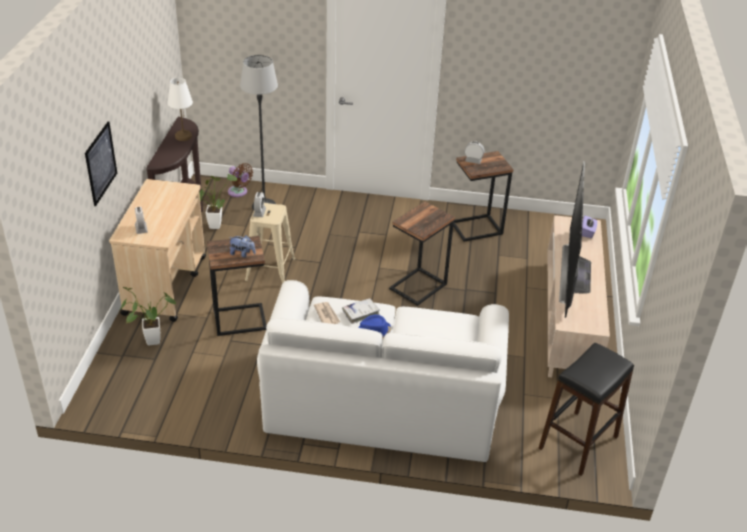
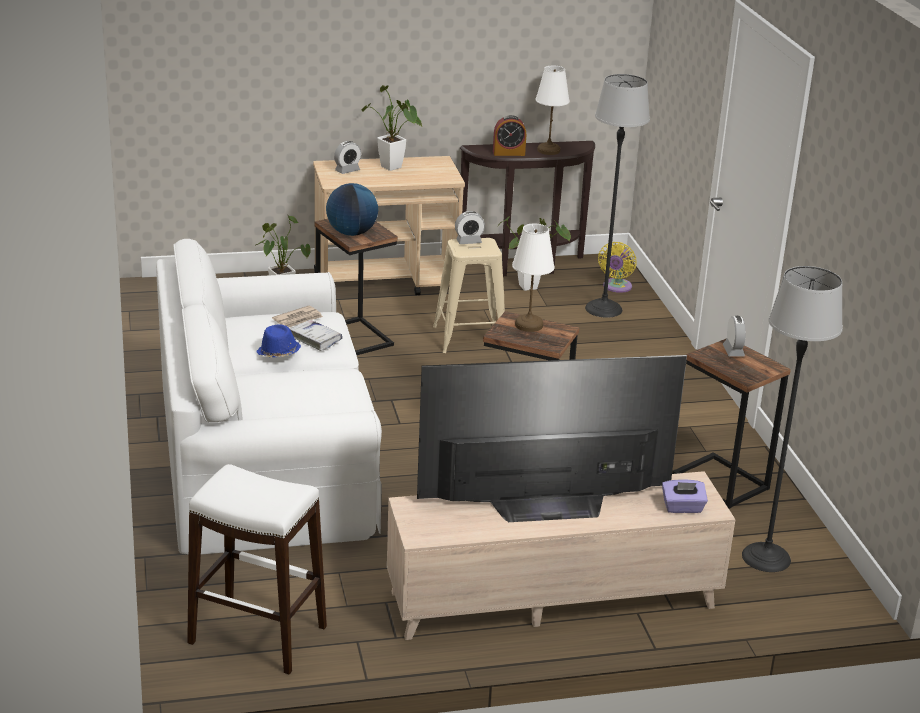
camera: 70 degrees right, 10 degrees down
picture [85,121,117,206] -> none
brown fan [228,163,253,197] -> yellow fan [598,242,637,293]
plush toy [229,235,256,258] -> globe [326,183,378,236]
black stool [539,343,634,476] -> white stool [187,464,327,675]
none -> potted plant [361,85,422,171]
none -> alarm clock [493,115,526,156]
none -> white table lamp [512,223,555,332]
none -> floor lamp [742,266,843,572]

